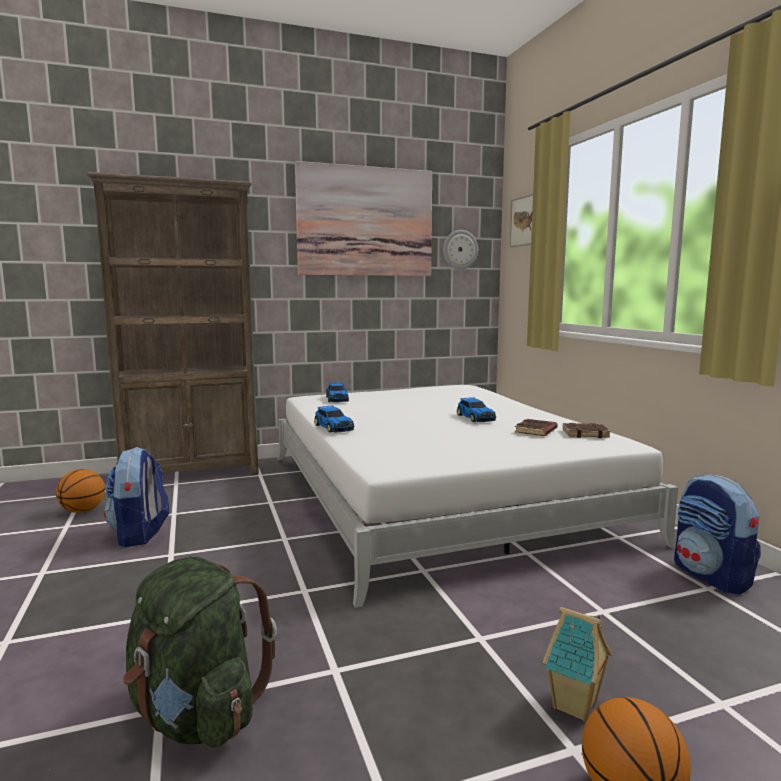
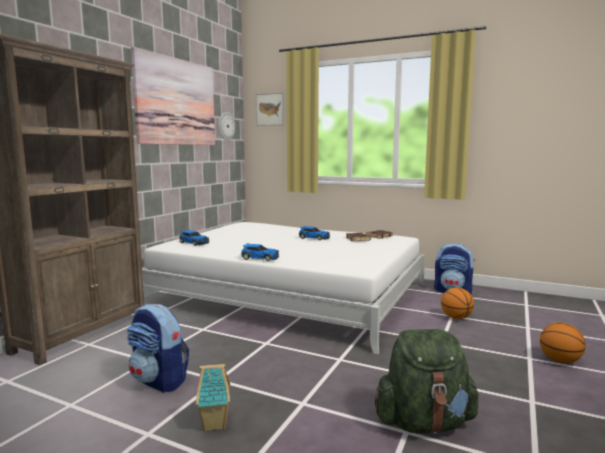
camera: 45 degrees left, 0 degrees up
basketball [56,469,105,513] -> basketball moved to [441,287,474,319]
toy house [543,607,612,722] -> toy house moved to [196,363,230,431]

